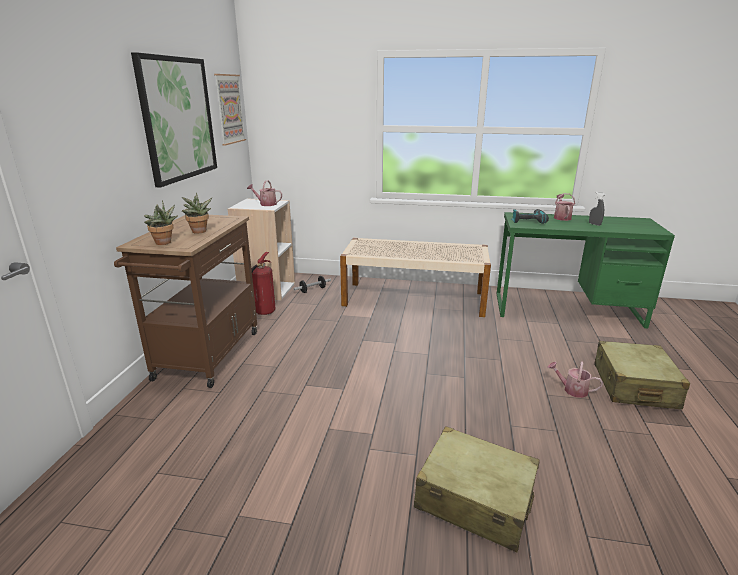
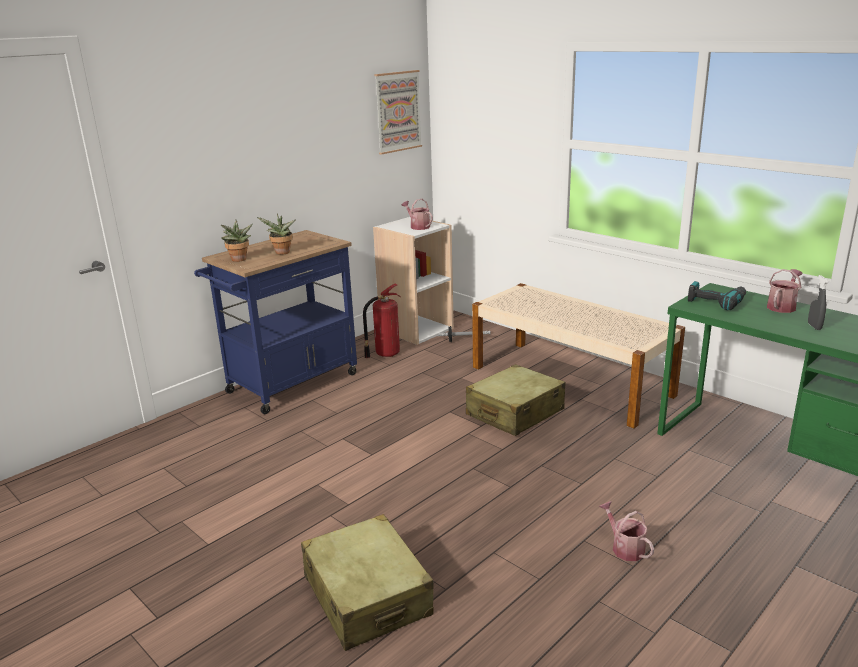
camera: 35 degrees right, 0 degrees up
brown cart [114,215,258,388] -> blue cart [194,230,357,414]
picture [131,52,217,187] -> none
beige suitcase [594,341,690,409] -> beige suitcase moved to [466,364,565,436]

